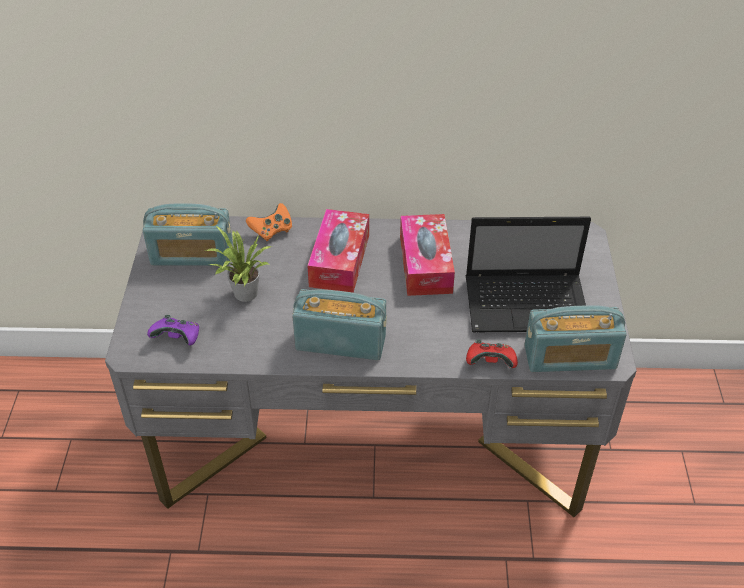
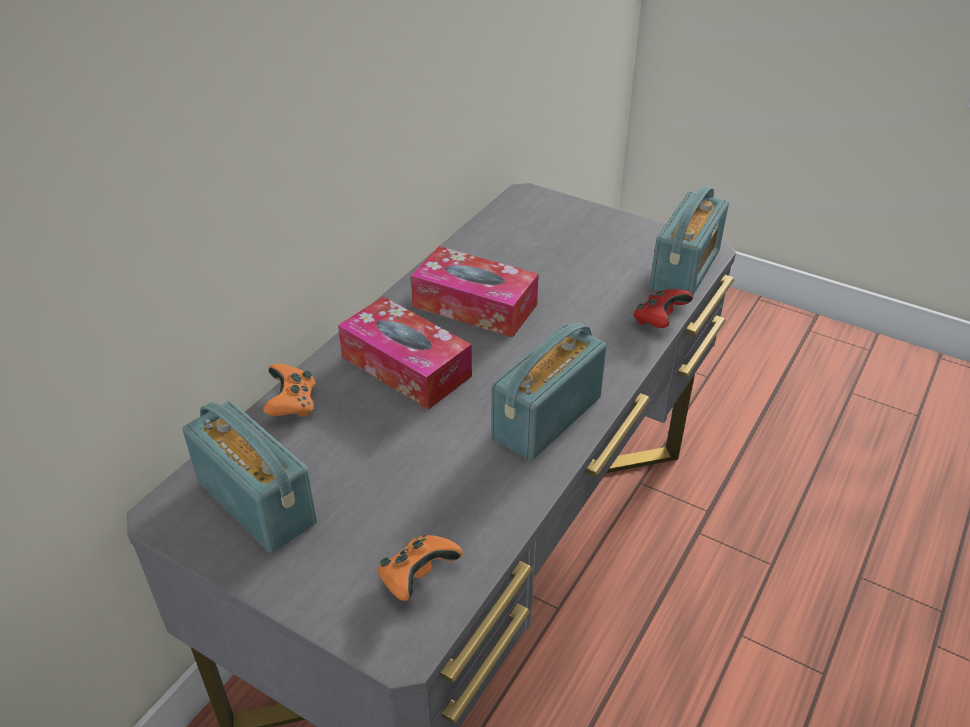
camera: 60 degrees left, 5 degrees down
radio [143,204,233,266] -> radio turned 75 degrees counterclockwise [182,401,317,553]
purple game controller [147,315,199,345] -> orange game controller [378,535,463,601]
potted plant [204,226,272,302] -> none
laptop [466,217,591,332] -> none

